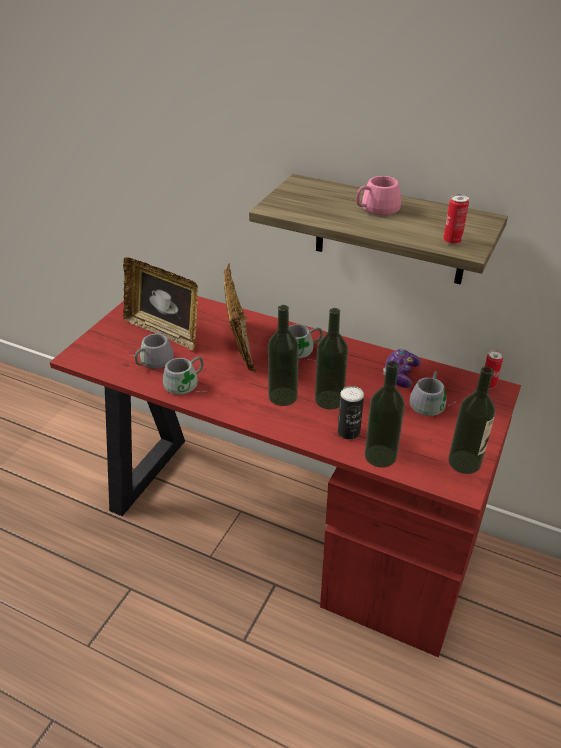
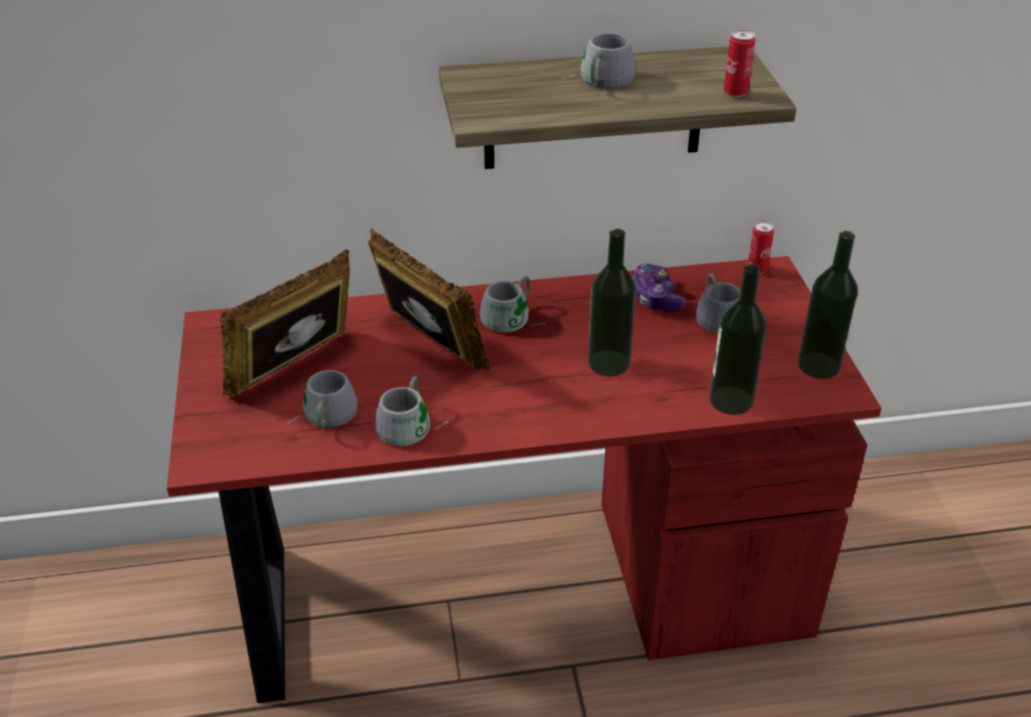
camera: 35 degrees left, 0 degrees up
picture frame [123,257,198,351] -> picture frame turned 135 degrees clockwise [220,249,350,396]
bottle [268,305,299,406] -> none
can [338,386,364,440] -> none
pink mug [354,176,401,215] -> grey mug [563,33,635,88]

